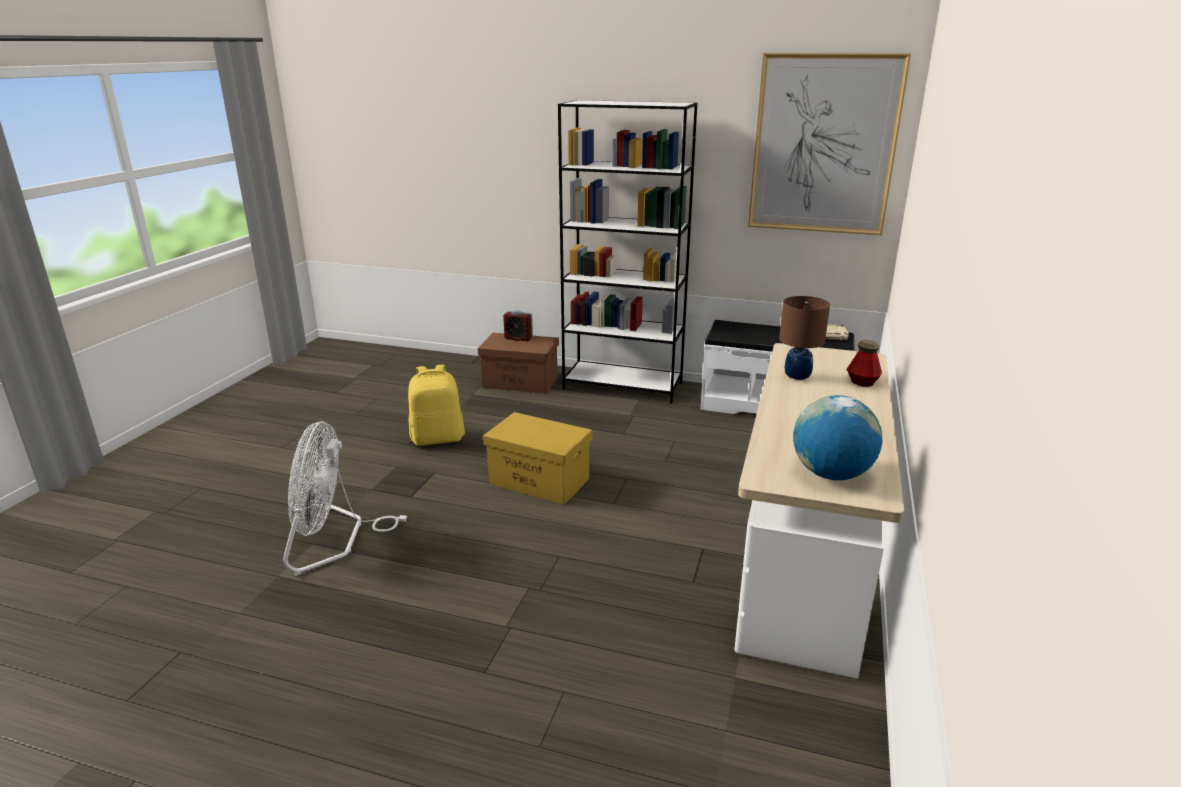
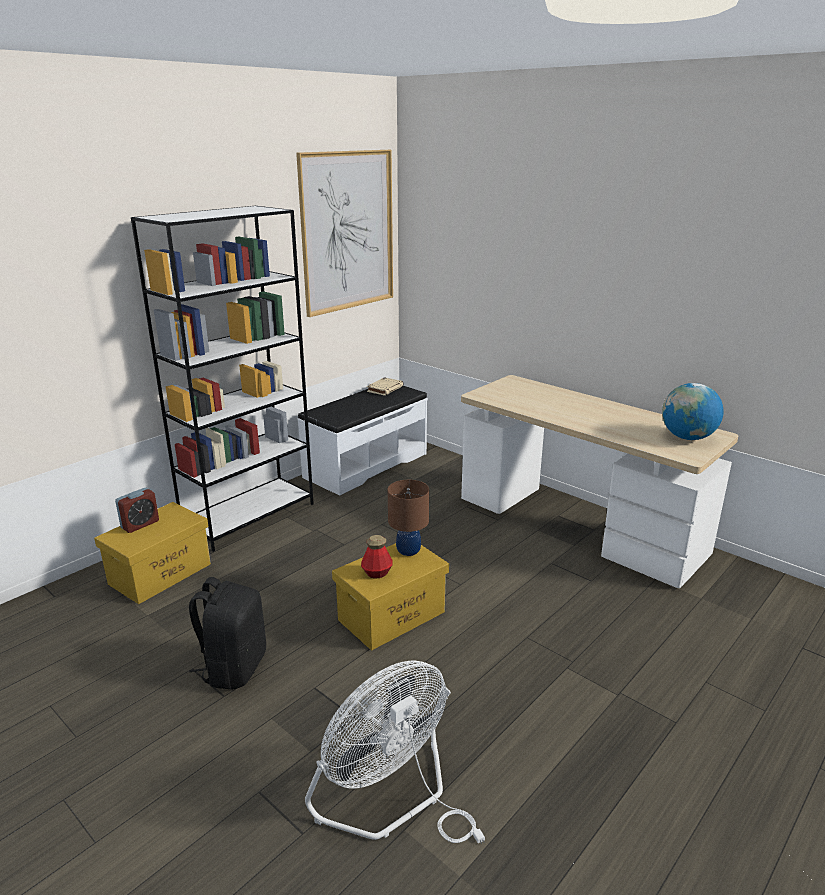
camera: 65 degrees left, 0 degrees up
white fan [283,421,408,576] -> white fan turned 120 degrees clockwise [305,661,485,844]
yellow backpack [408,365,465,446] -> black backpack [189,577,266,689]
brown storage box [478,333,559,394] -> yellow storage box [94,502,211,604]
brown table lamp [779,296,830,380] -> brown table lamp moved to [388,480,429,556]
bottle [847,340,882,387] -> bottle moved to [361,535,393,578]

